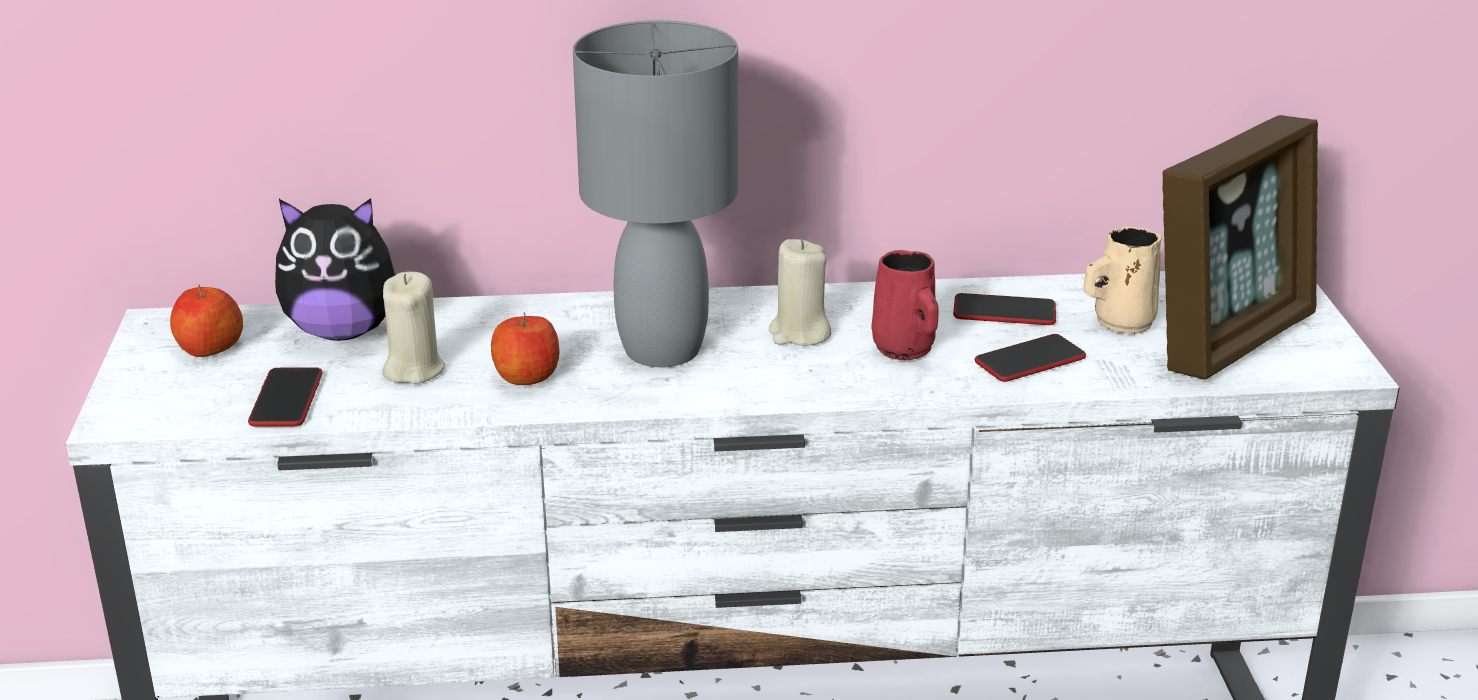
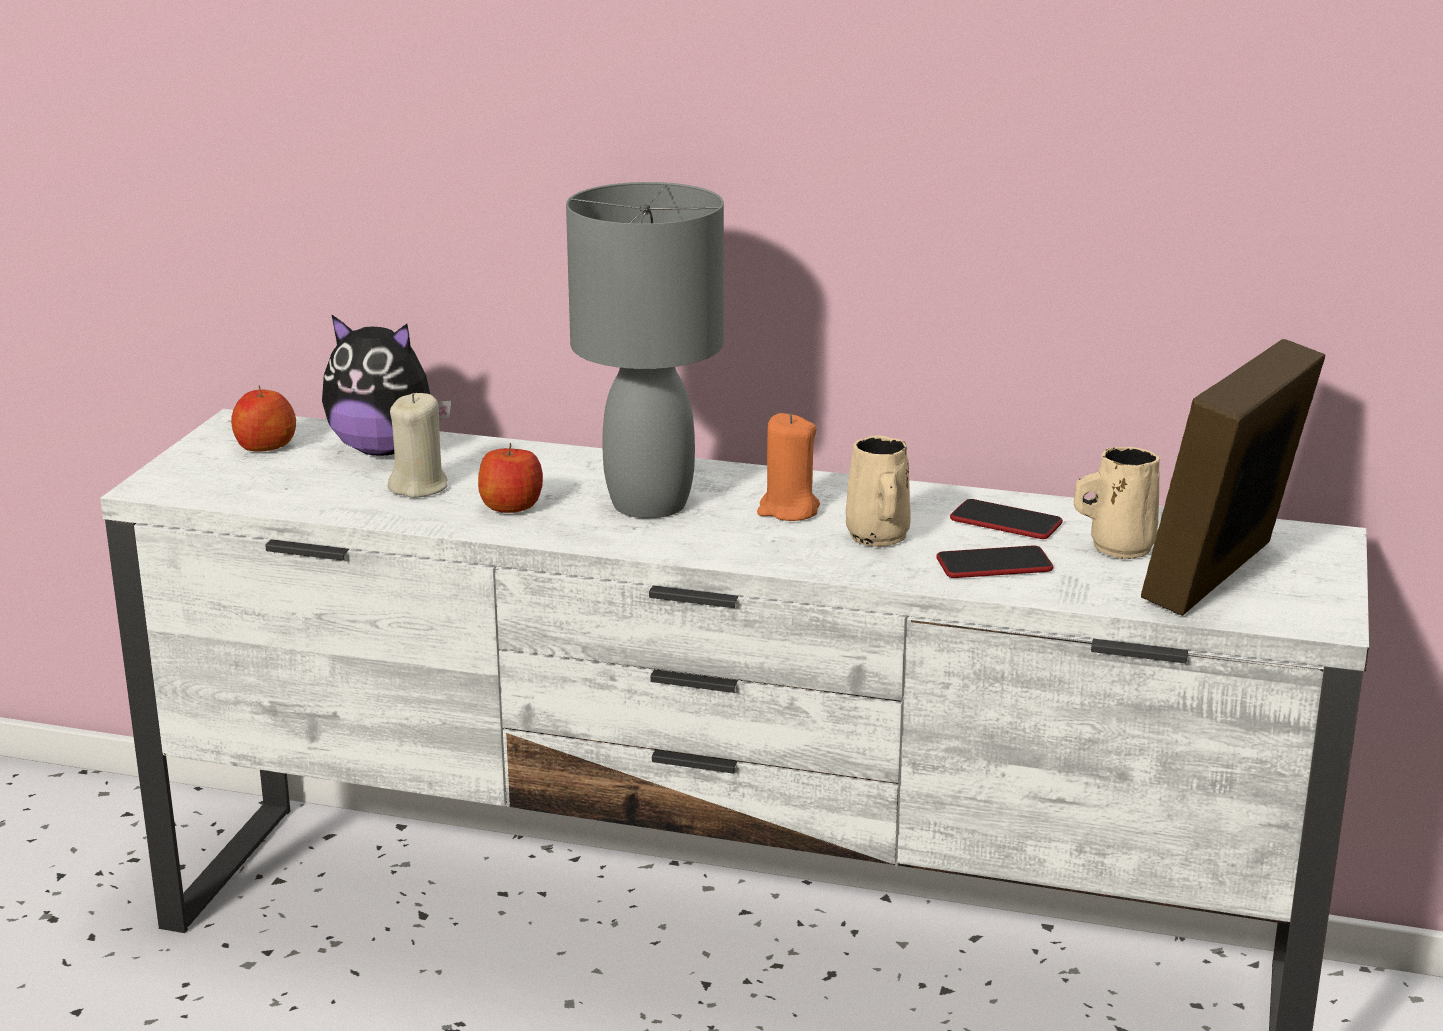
camera: 20 degrees right, 5 degrees down
phone [248,367,322,427] -> none
beige candle [769,239,831,346] -> orange candle [757,413,820,521]
red mug [871,250,939,360] -> beige mug [846,436,910,547]
picture frame [1162,115,1318,380] -> picture frame turned 150 degrees clockwise [1141,339,1325,616]

